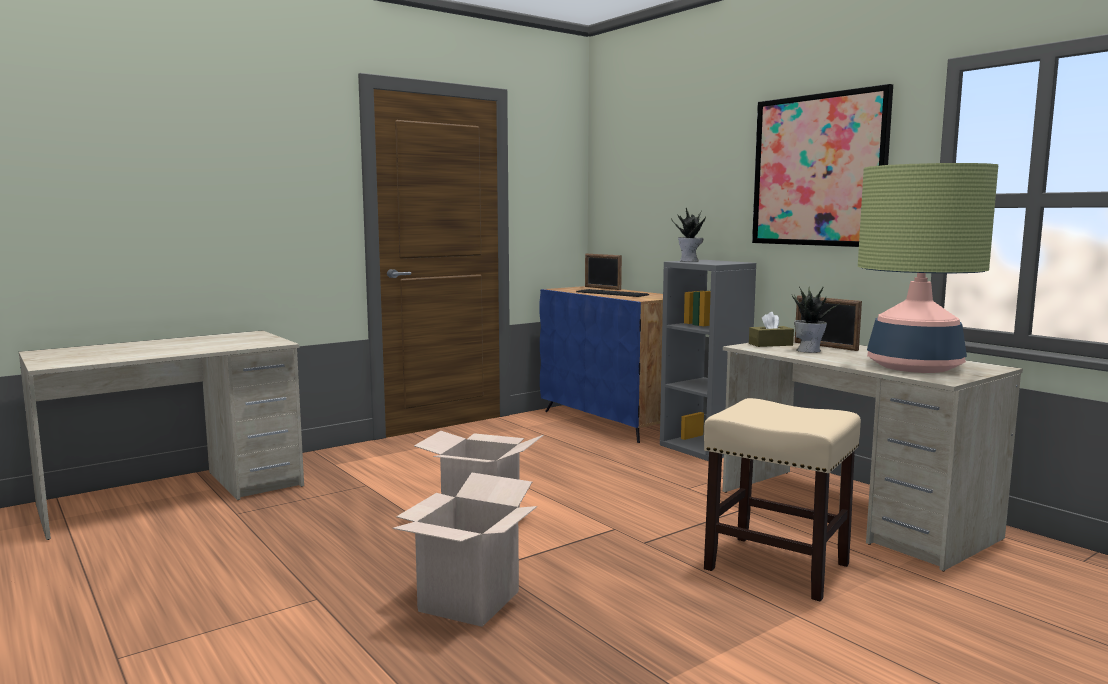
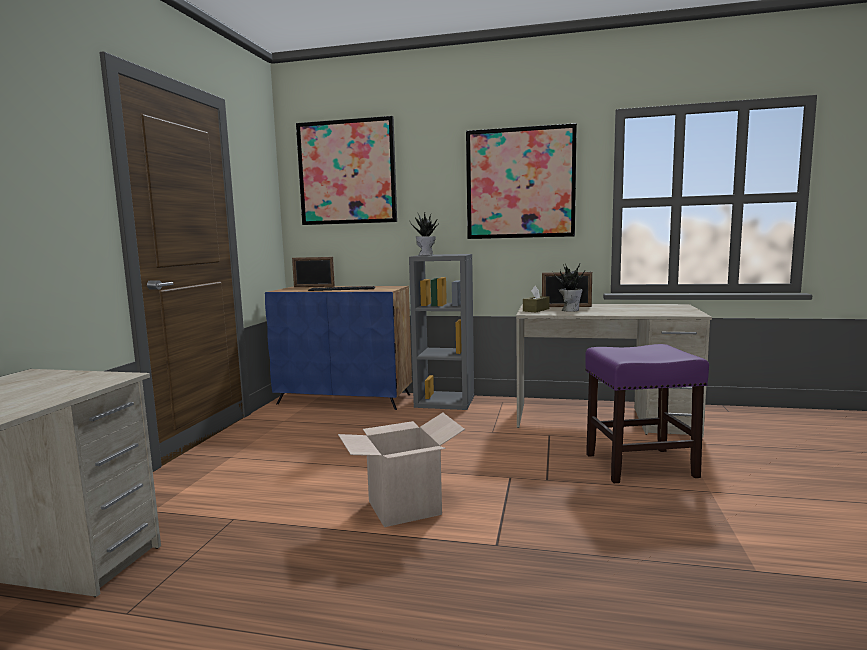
camera: 40 degrees left, 0 degrees up
cardboard box [393,473,537,627] -> none
beige stool [704,398,861,602] -> purple stool [585,344,709,483]
table lamp [858,163,998,373] -> none
none -> picture [296,116,397,225]

